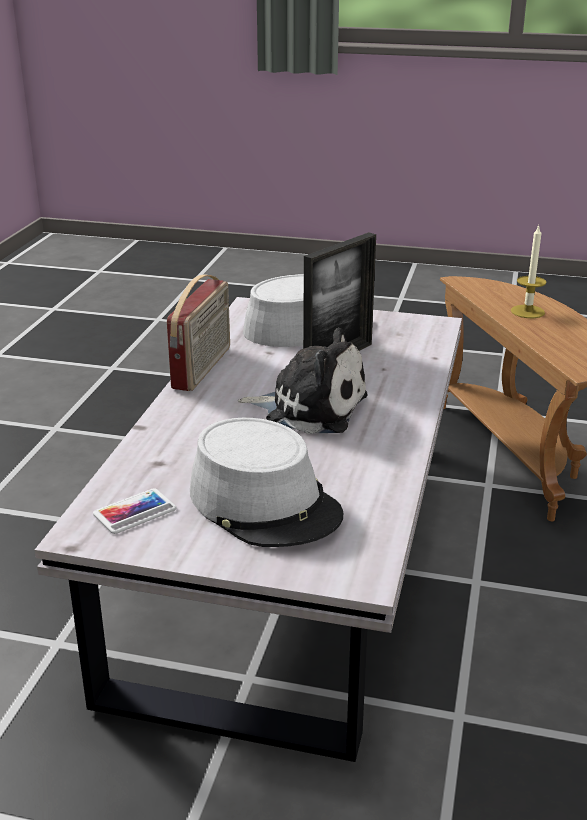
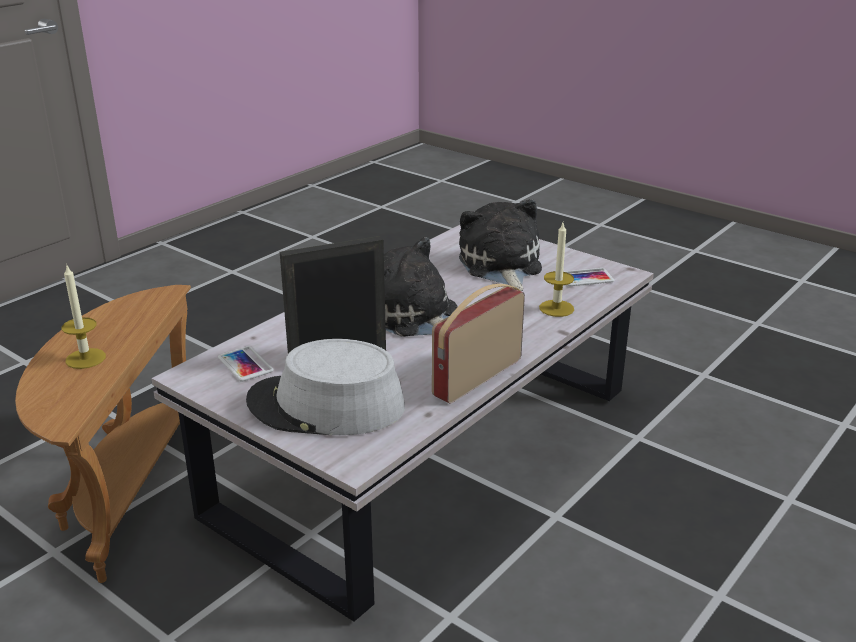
camera: 155 degrees left, 0 degrees up
grey hat [190,418,343,547] -> plush toy [459,199,542,291]
none -> phone [218,346,274,381]
none -> candle [539,223,574,317]

